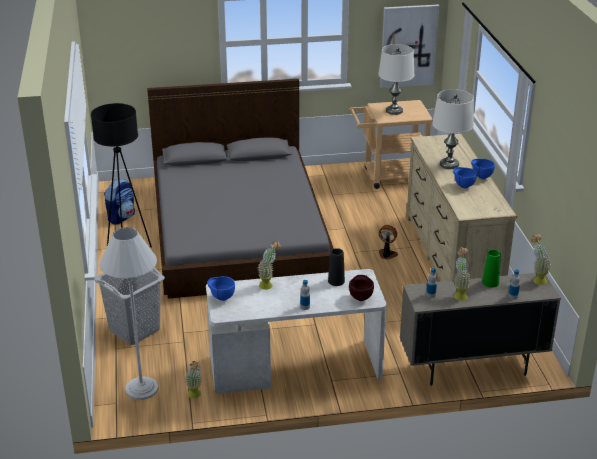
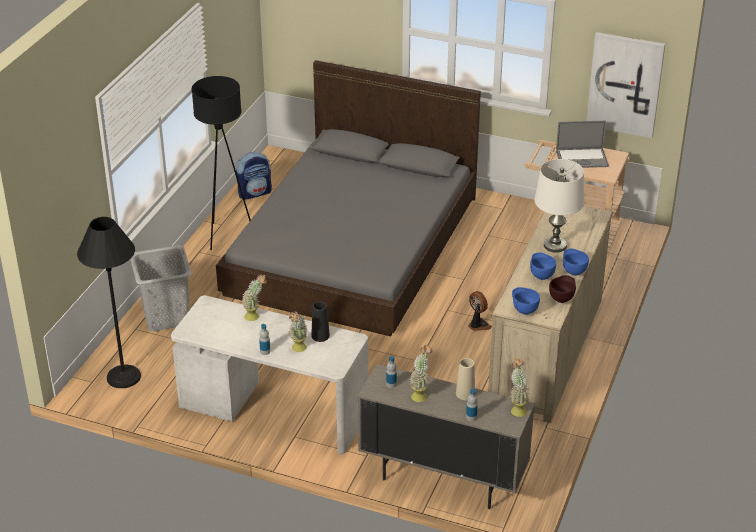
camera: 30 degrees right, 5 degrees up
white floor lamp [99,227,159,400] -> black floor lamp [77,217,141,388]
potted plant [185,361,201,399] -> potted plant moved to [289,311,308,352]
blue bowl [207,276,235,301] -> blue bowl moved to [512,287,540,315]
brown bowl [349,275,374,301] -> brown bowl moved to [549,275,576,303]
white table lamp [378,44,414,115] -> laptop [556,121,609,168]
green vase [482,250,501,288] -> beige vase [456,358,475,400]

